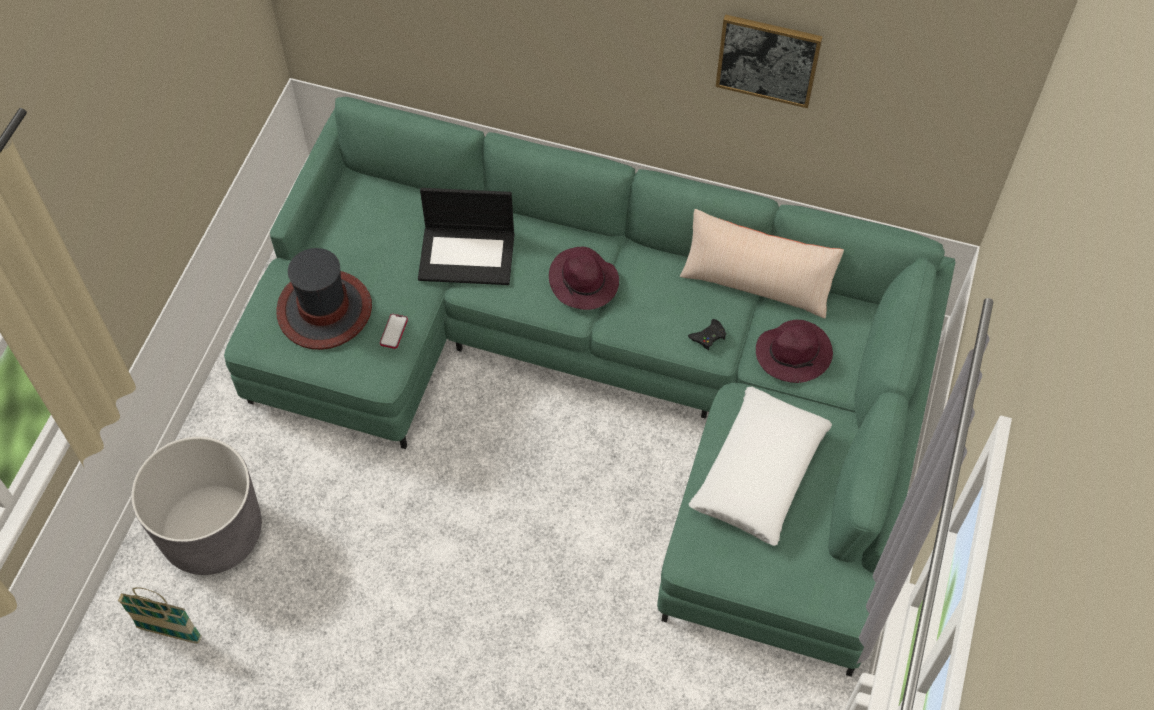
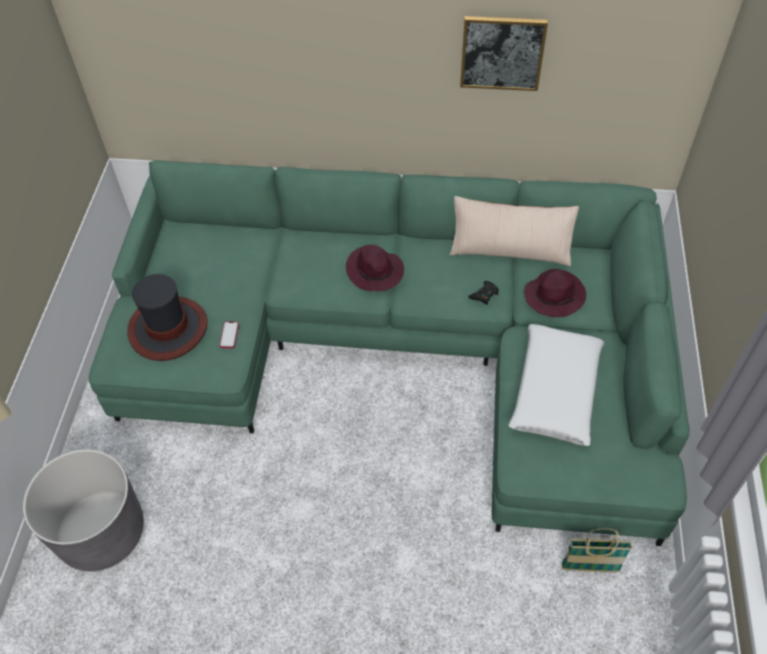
camera: 10 degrees left, 5 degrees down
basket [118,587,202,644] -> basket moved to [562,528,632,573]
laptop [418,188,515,285] -> none

